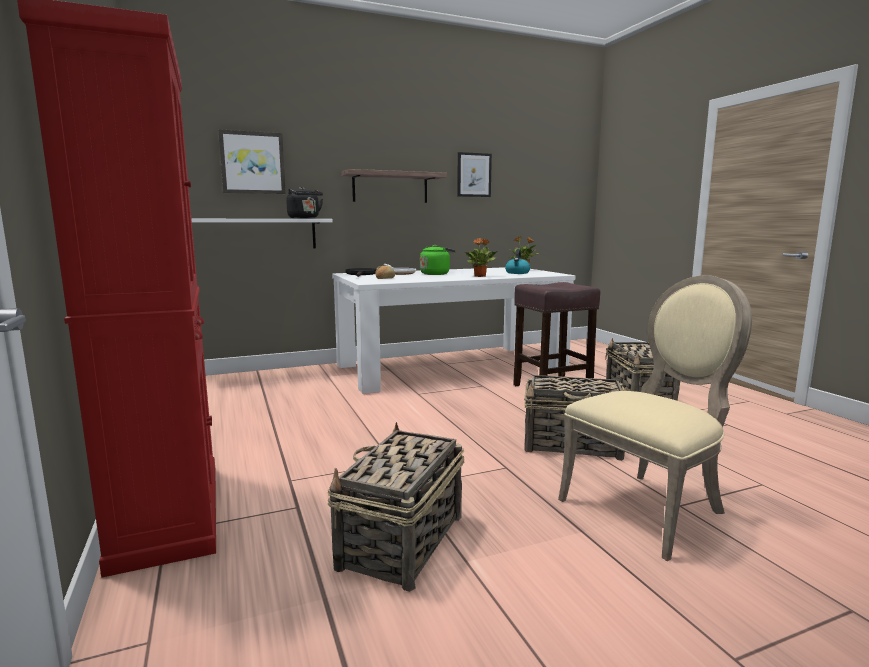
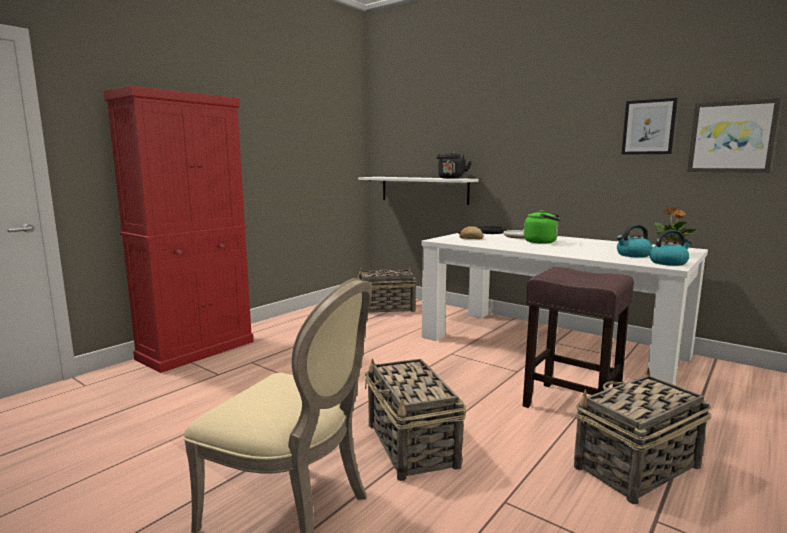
camera: 60 degrees right, 0 degrees up
picture [218,129,286,194] -> picture moved to [687,98,781,173]
basket [327,422,464,592] -> basket moved to [358,266,417,313]
shelf [341,169,447,203] -> none
potted plant [465,238,498,277] -> none
none -> kettle [649,230,692,266]

